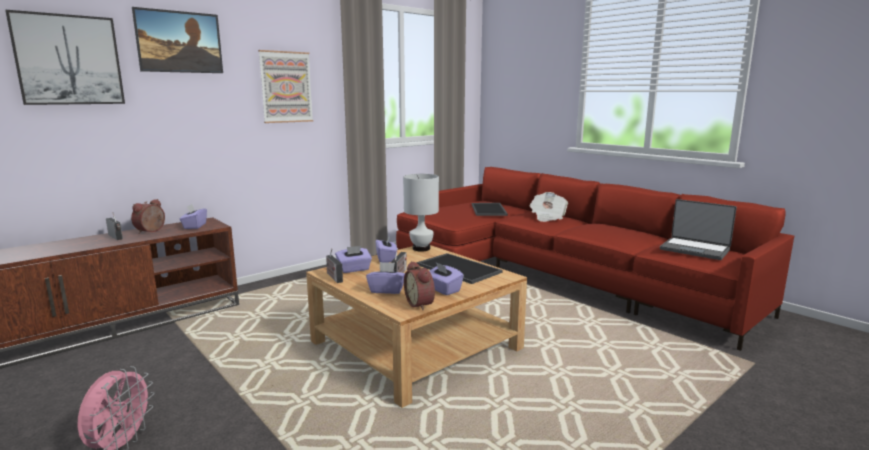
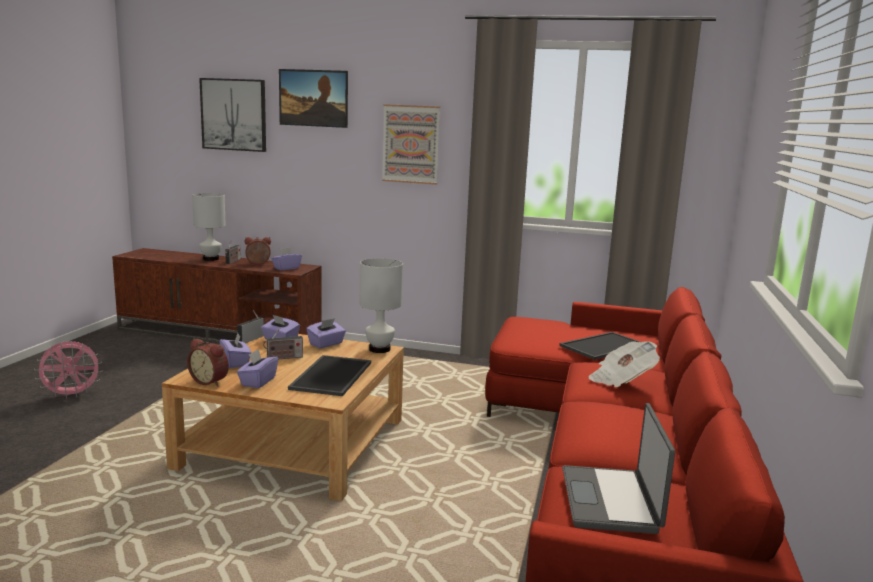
camera: 55 degrees right, 0 degrees up
alarm clock [404,261,435,311] -> alarm clock turned 90 degrees counterclockwise [187,338,229,386]
none -> white table lamp [192,193,226,261]

